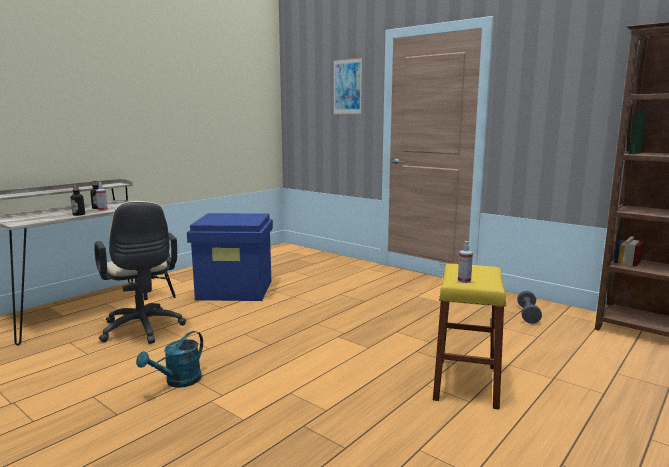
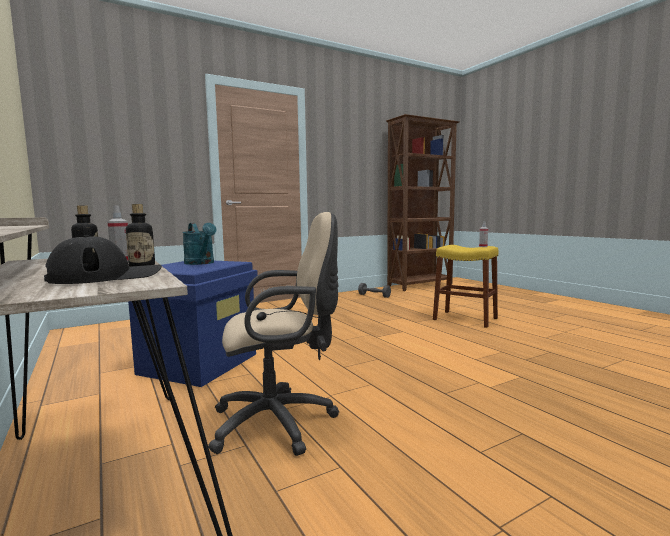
camera: 70 degrees left, 5 degrees down
turquoise watering can [136,331,203,388] -> turquoise watering can moved to [182,223,216,265]
picture [333,57,362,115] -> none
none -> black cap [44,235,162,284]

